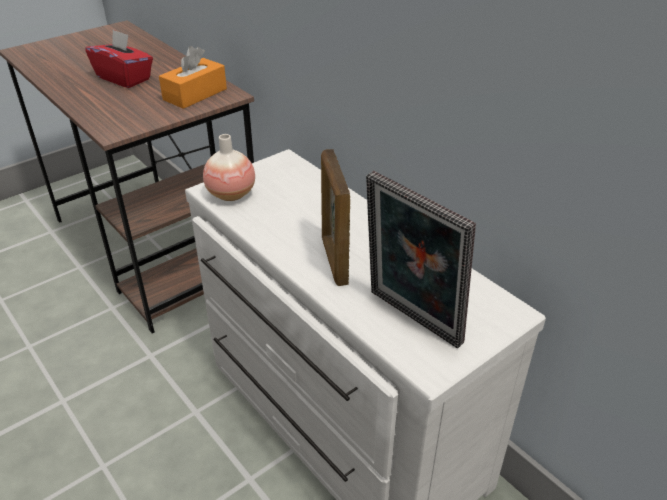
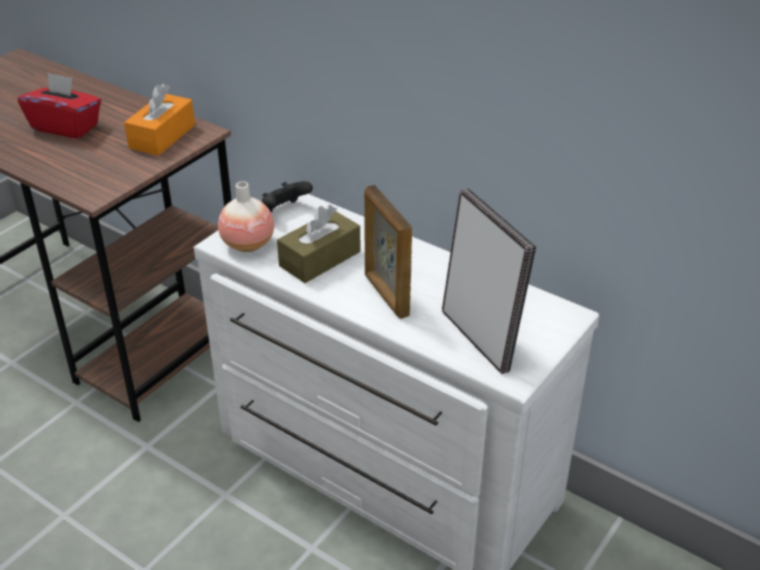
camera: 15 degrees left, 0 degrees up
picture frame [366,171,476,348] -> picture frame turned 150 degrees counterclockwise [442,188,536,374]
none -> black game controller [261,181,313,212]
none -> brown tissue box [277,205,361,283]

